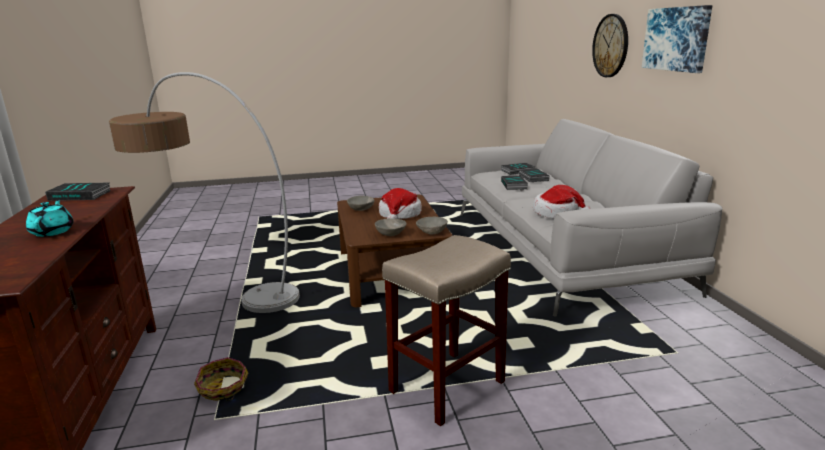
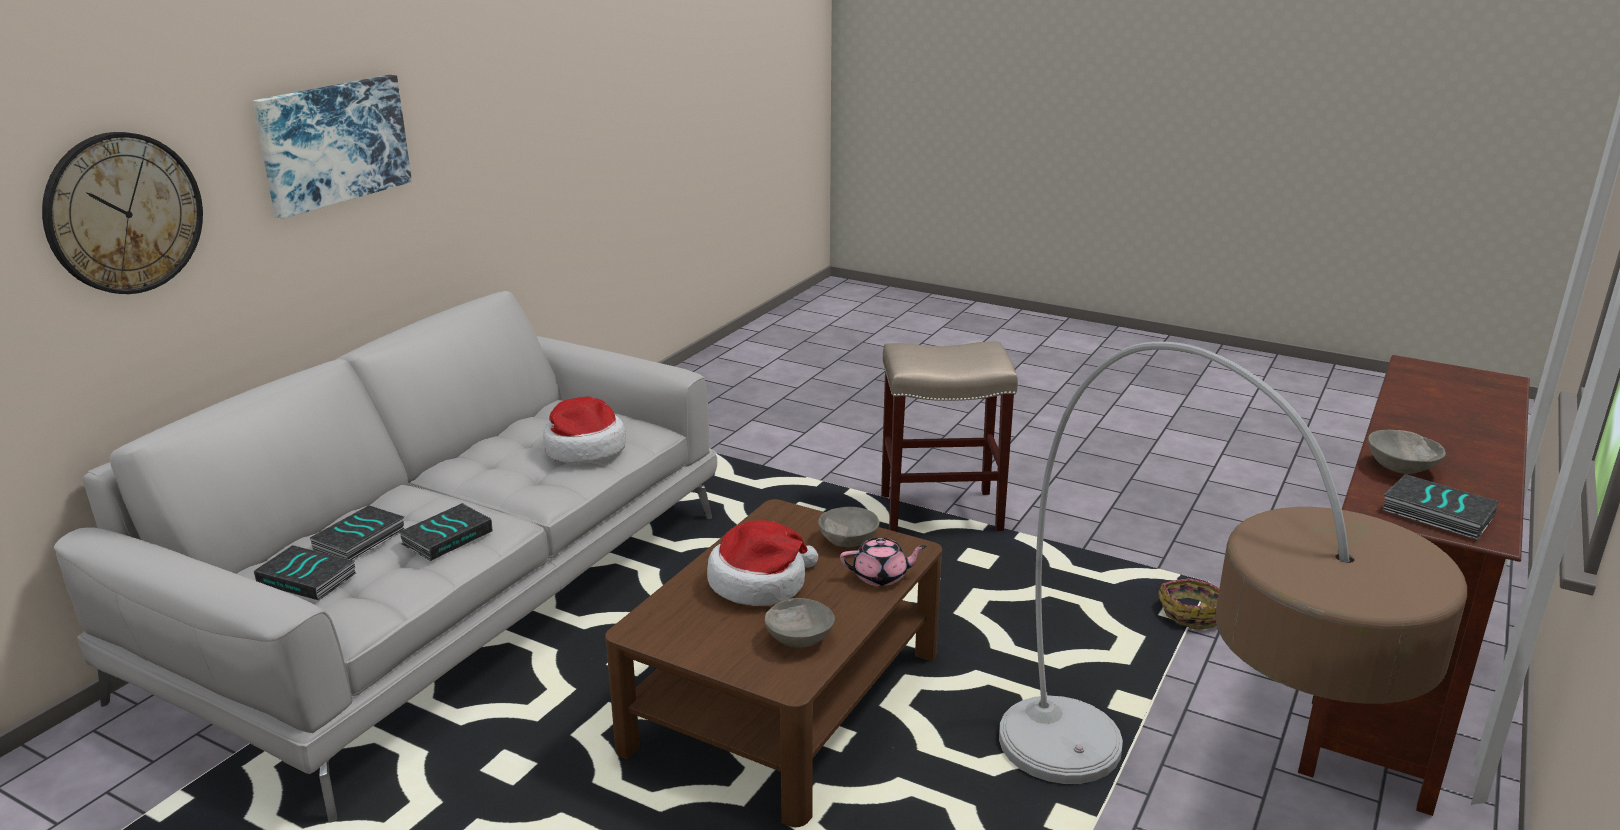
camera: 140 degrees left, 5 degrees up
turquoise teapot [26,199,73,237] -> none
grey bowl [416,217,448,234] -> grey bowl moved to [1368,430,1446,474]
none -> pink teapot [840,538,927,586]

